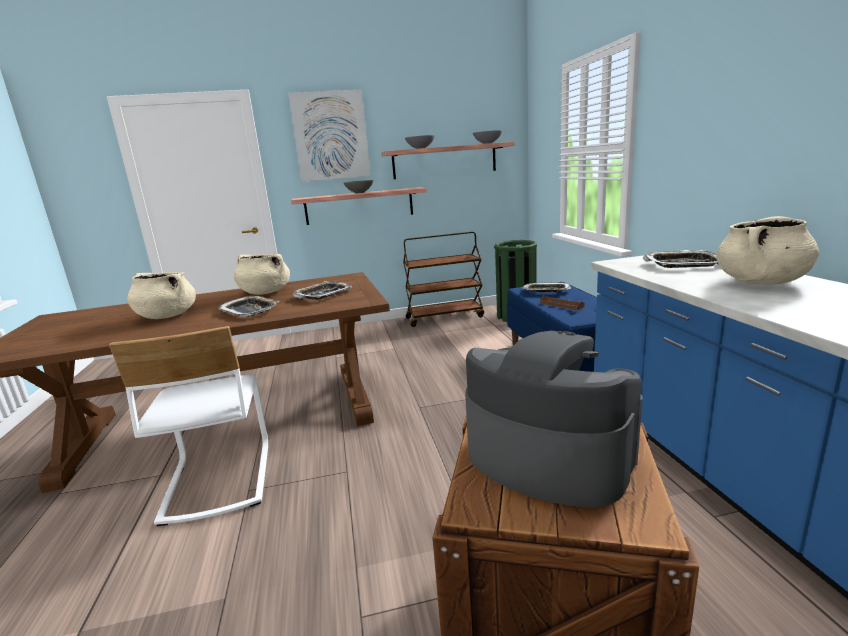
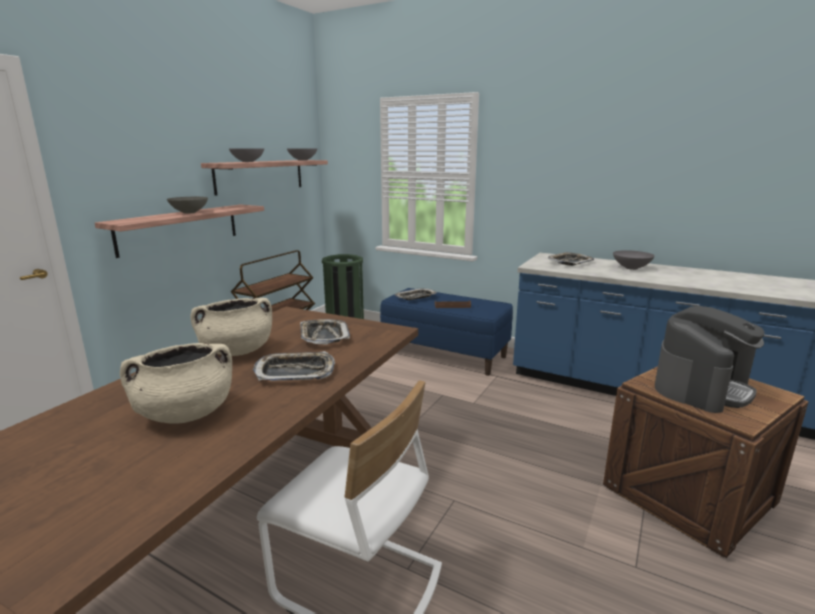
camera: 50 degrees left, 0 degrees up
picture [288,89,371,182] -> none
coffee machine [465,331,643,508] -> coffee machine turned 150 degrees clockwise [655,306,764,413]
beige cooking pot [717,216,819,285] -> grey bowl [613,250,655,270]

